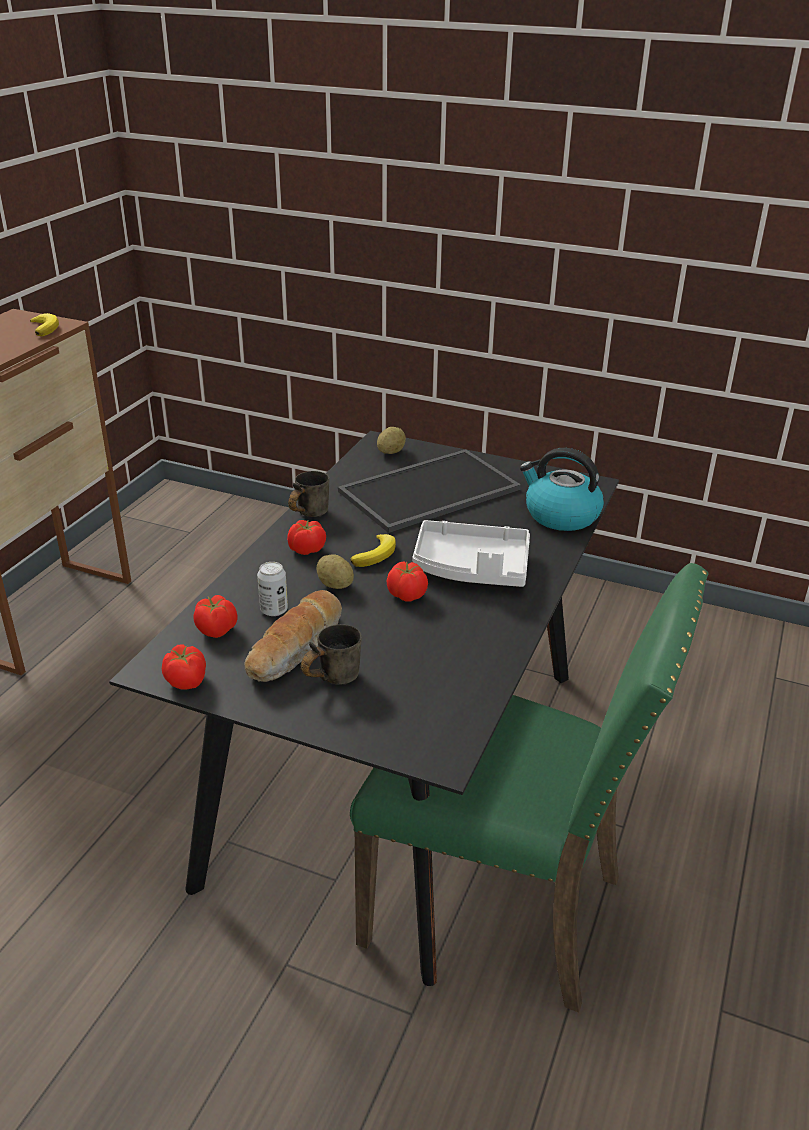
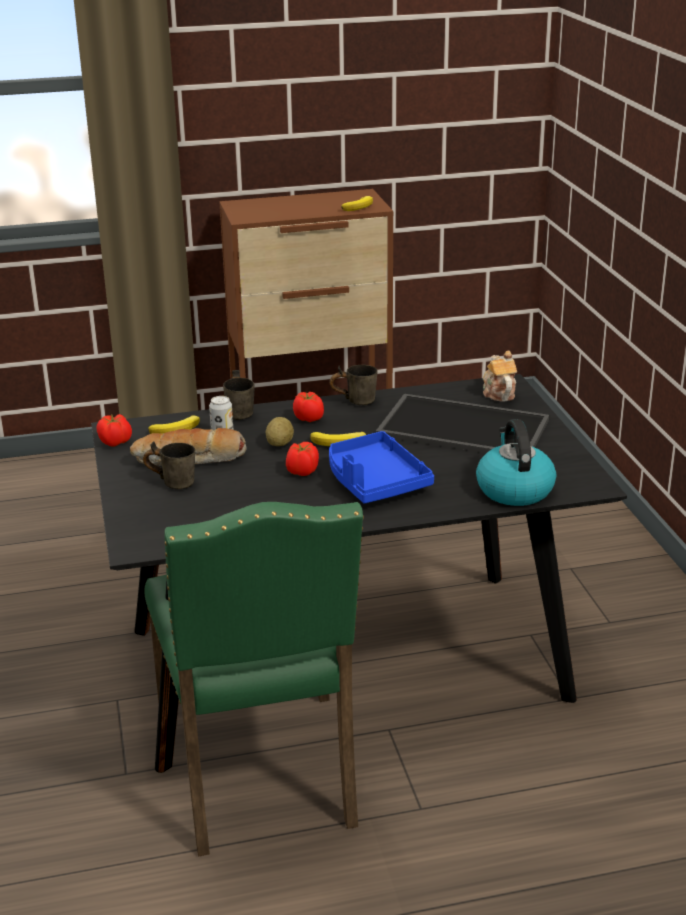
camera: 55 degrees right, 5 degrees down
tomato [193,595,238,638] -> banana [148,415,200,434]
potato [377,427,406,454] -> teapot [483,350,517,401]
grey tray [413,520,530,587] -> blue tray [329,431,434,503]
none -> grey mug [223,370,255,420]

